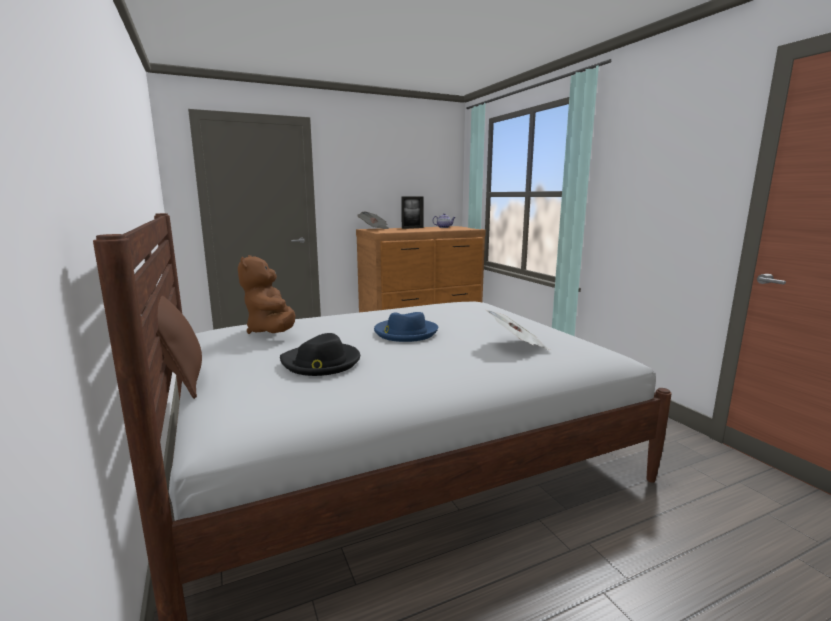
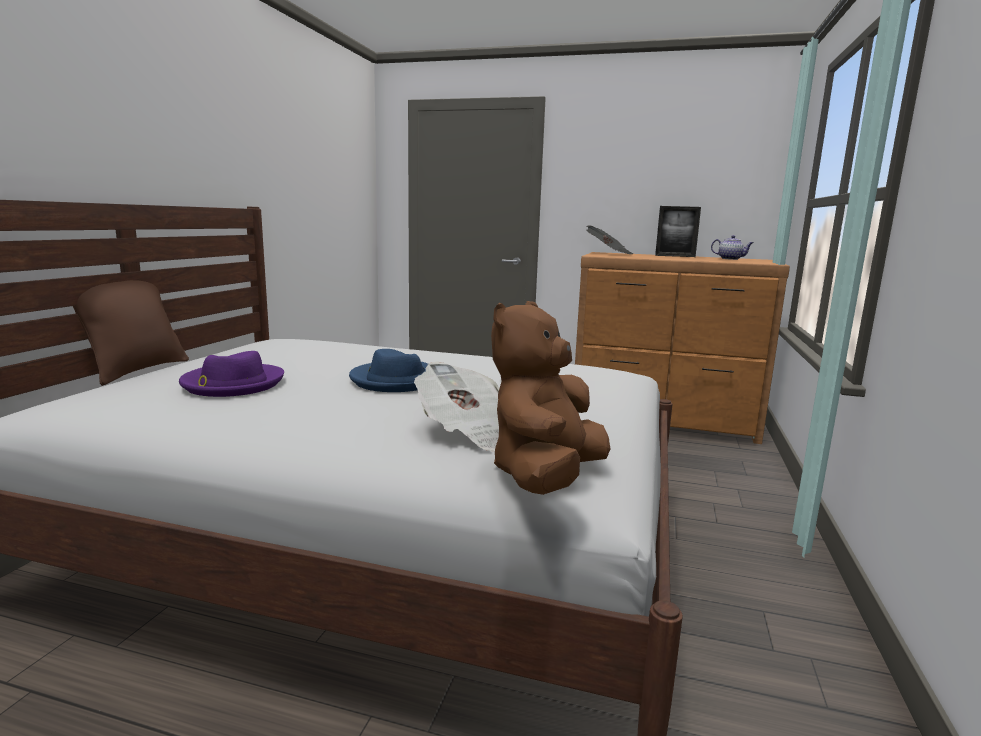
camera: 40 degrees right, 0 degrees up
brown plush toy [238,255,296,334] -> brown plush toy moved to [491,301,610,495]
black hat [280,333,360,376] -> purple hat [179,351,284,397]

